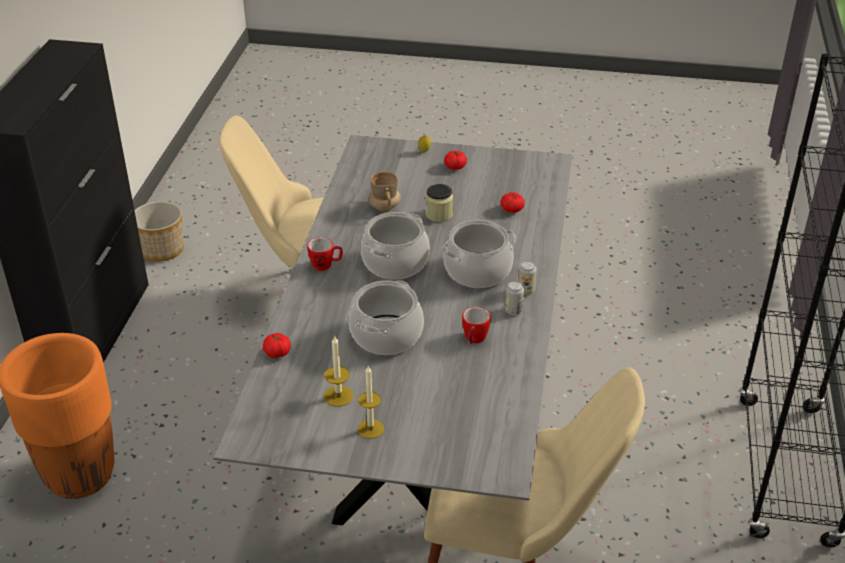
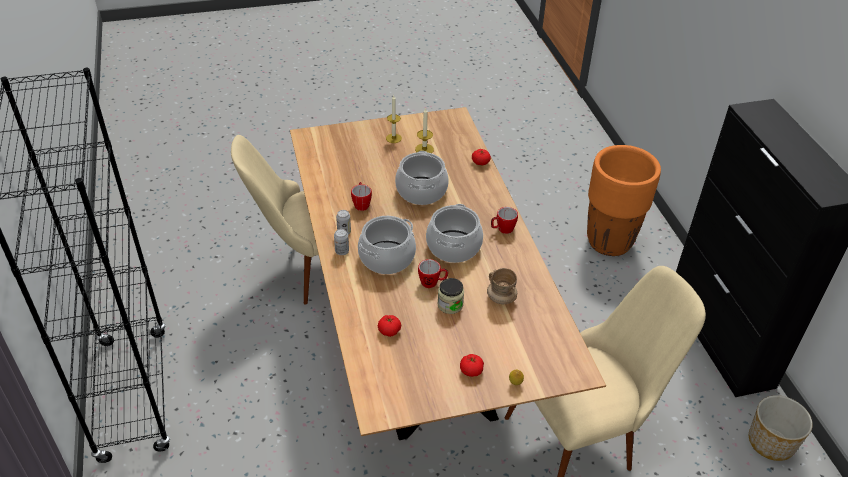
camera: 155 degrees right, 5 degrees up
grey dining table [213,135,572,525] -> brown dining table [290,107,606,440]
none -> mug [418,259,448,288]

